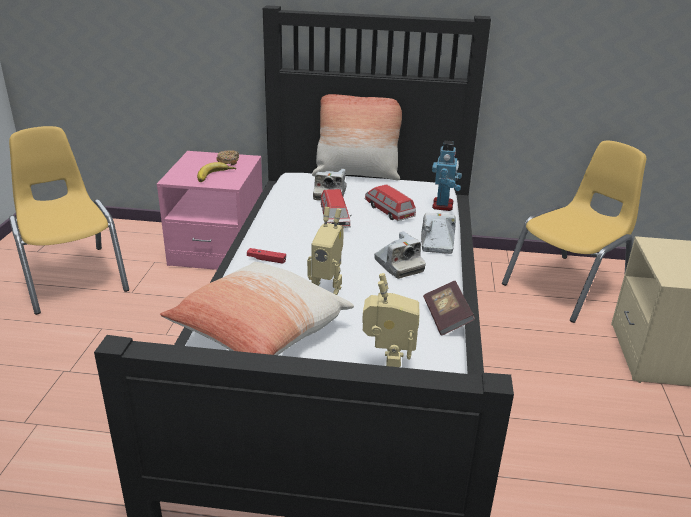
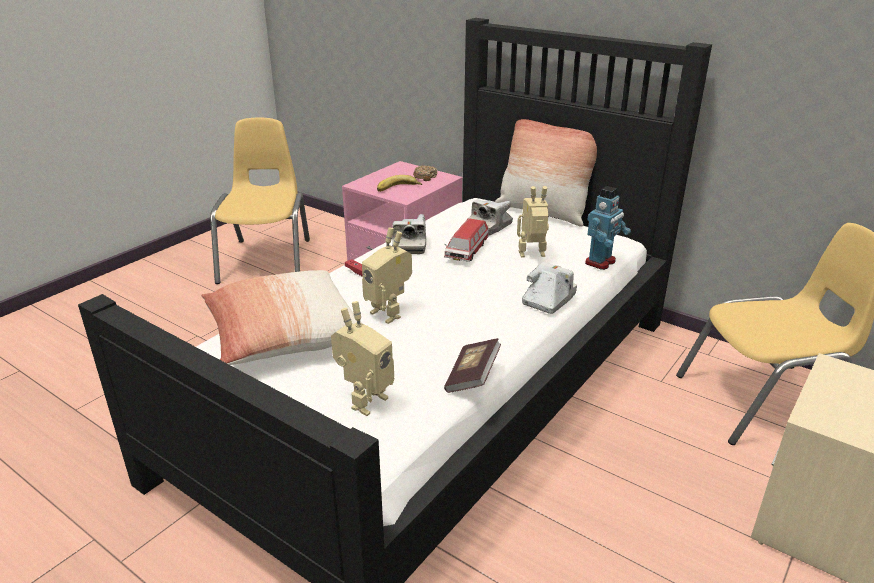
camera: 30 degrees right, 0 degrees up
toy car [364,185,416,221] -> toy robot [517,186,549,257]
camera [374,231,426,279] -> camera moved to [392,214,426,254]

